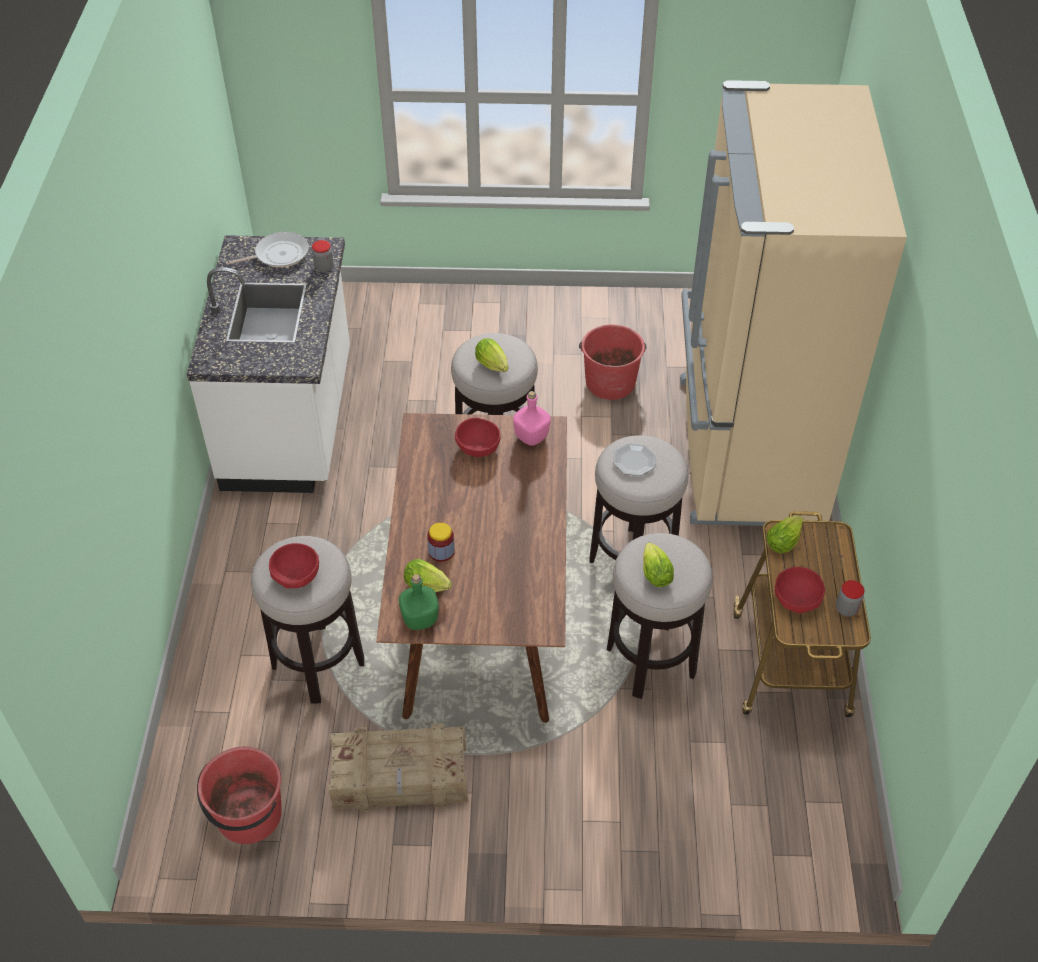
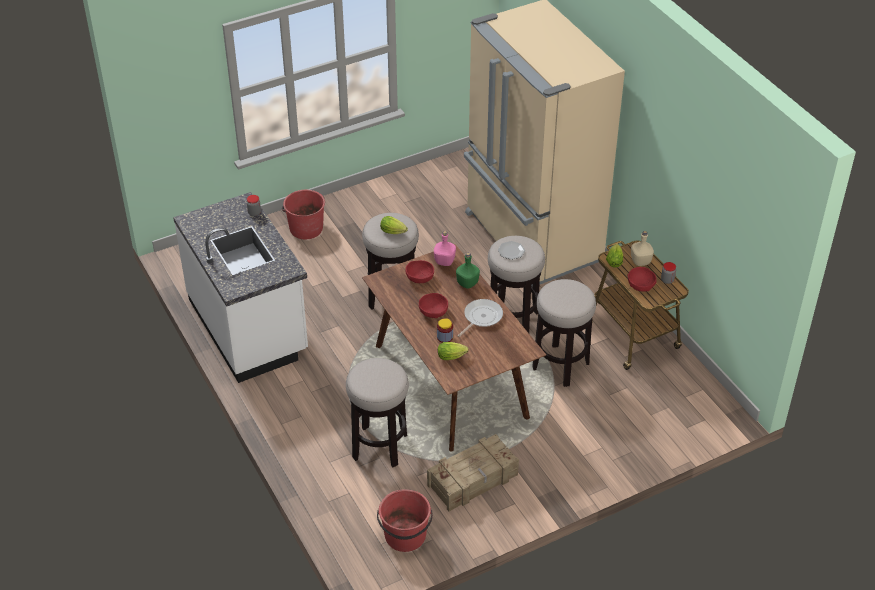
camera: 30 degrees left, 5 degrees down
frying pan [226,232,309,268] -> frying pan moved to [458,299,503,337]
red bowl [269,543,319,588] -> red bowl moved to [419,293,448,318]
green bottle [399,574,439,630] -> green bottle moved to [456,253,480,289]
red bucket [579,325,646,400] -> red bucket moved to [282,190,325,239]
lettuce [643,543,674,587] -> none
none -> beige bottle [631,231,654,266]

